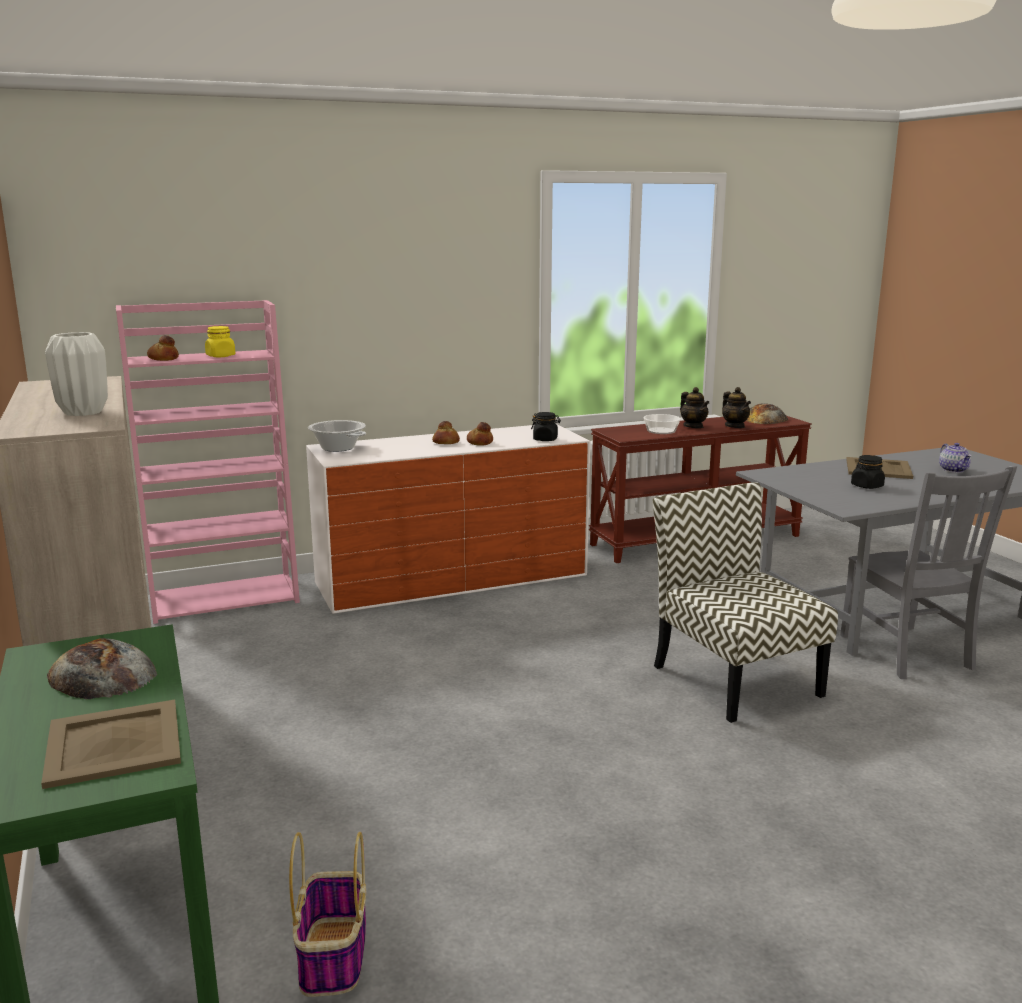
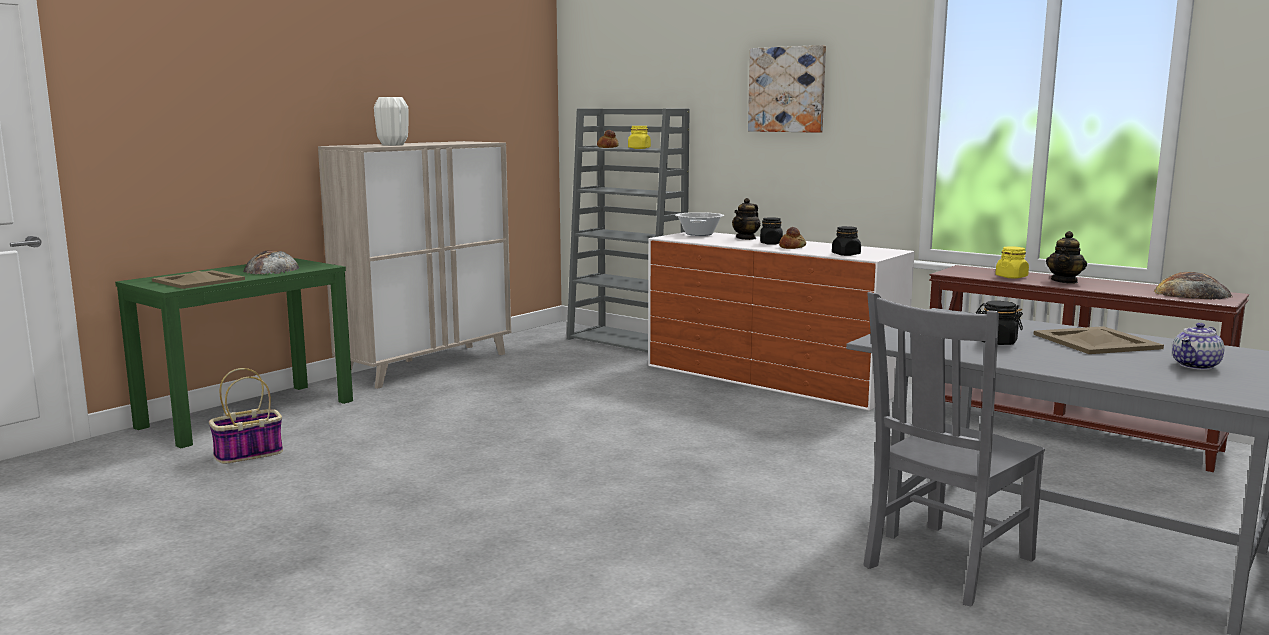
camera: 60 degrees right, 5 degrees down
pink bookcase [116,300,300,624] -> grey bookcase [567,109,690,352]
bread [432,421,460,444] -> black jar [760,217,783,245]
bowl [644,414,681,434] -> yellow jar [995,246,1029,279]
chair [653,482,838,723] -> none
teapot [722,387,751,428] -> teapot moved to [732,198,760,240]
none -> picture [748,45,826,133]

